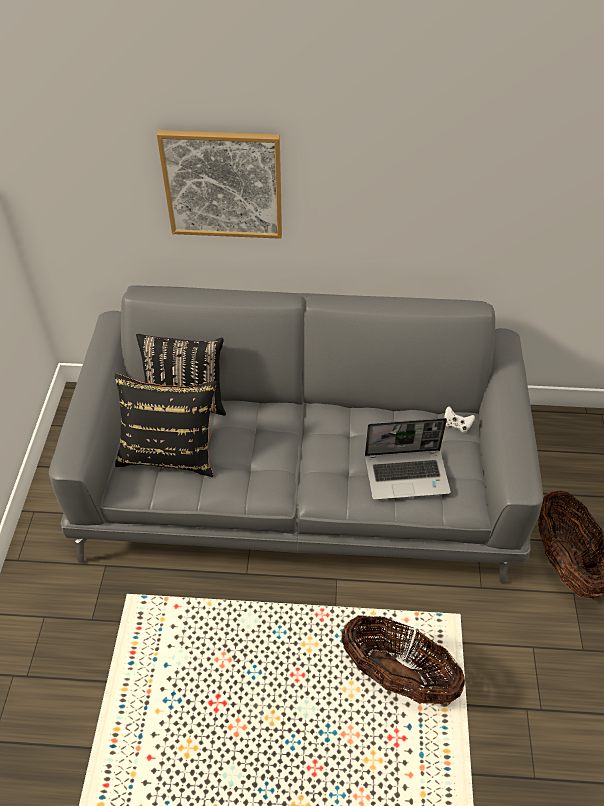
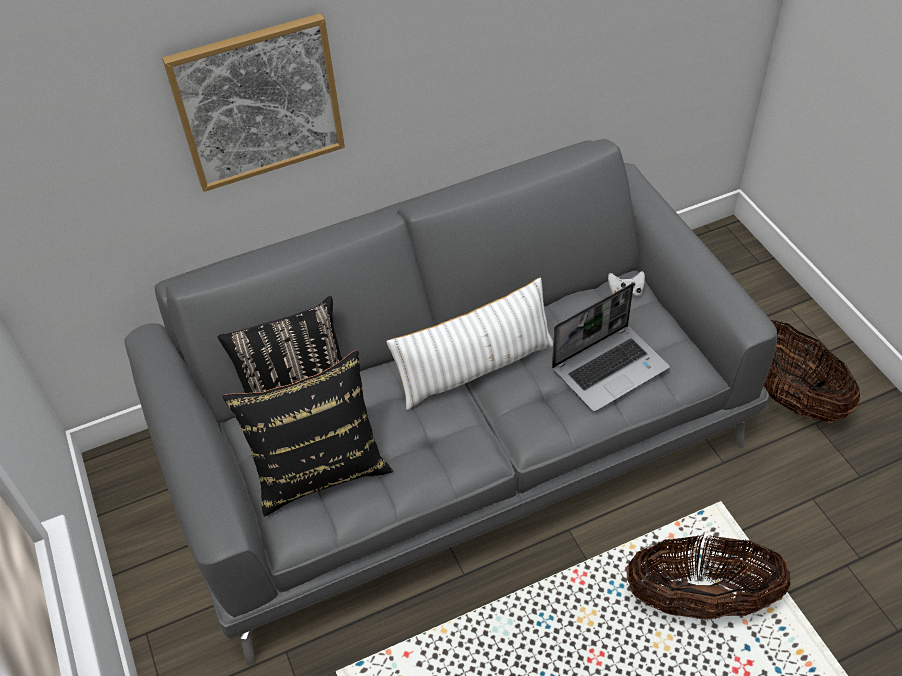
camera: 25 degrees left, 0 degrees up
none -> white pillow [386,278,553,410]

